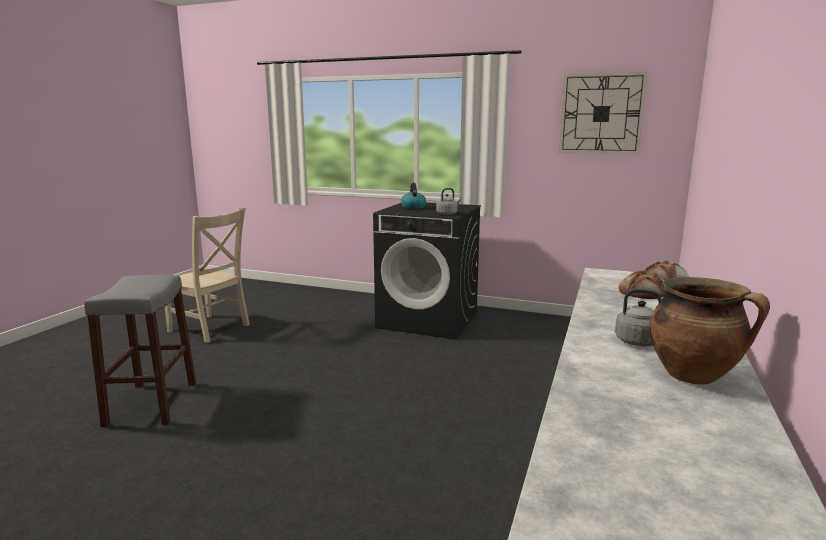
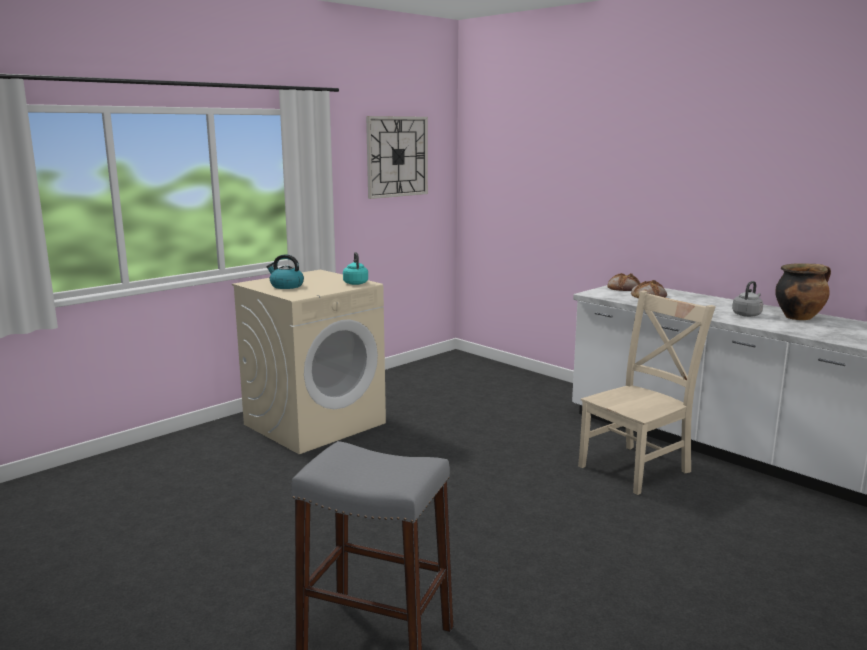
camera: 65 degrees left, 0 degrees up
beige chair [165,208,250,343] -> beige chair moved to [578,291,716,495]
black washing machine [373,202,481,339] -> beige washing machine [232,269,386,454]
grey kettle [436,188,461,215] -> turquoise kettle [343,252,368,285]

